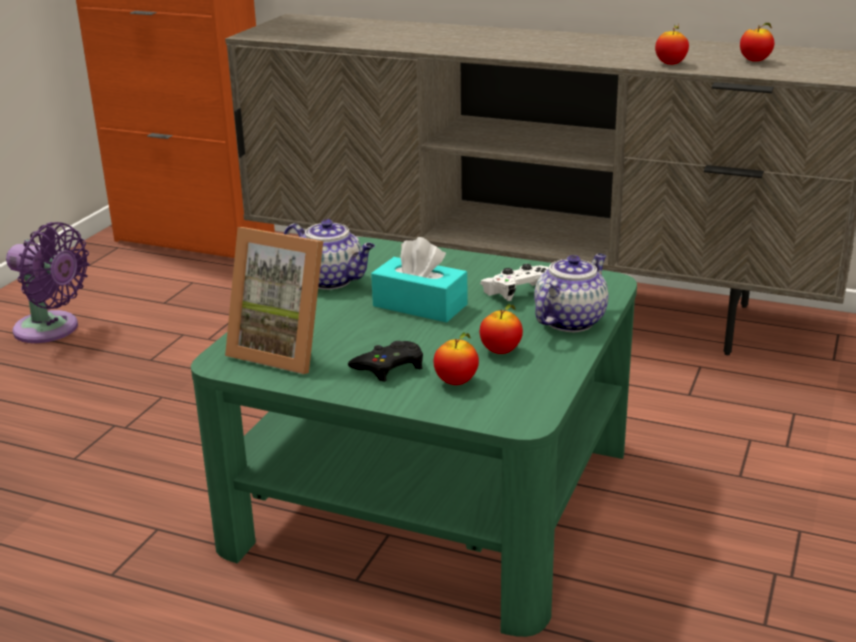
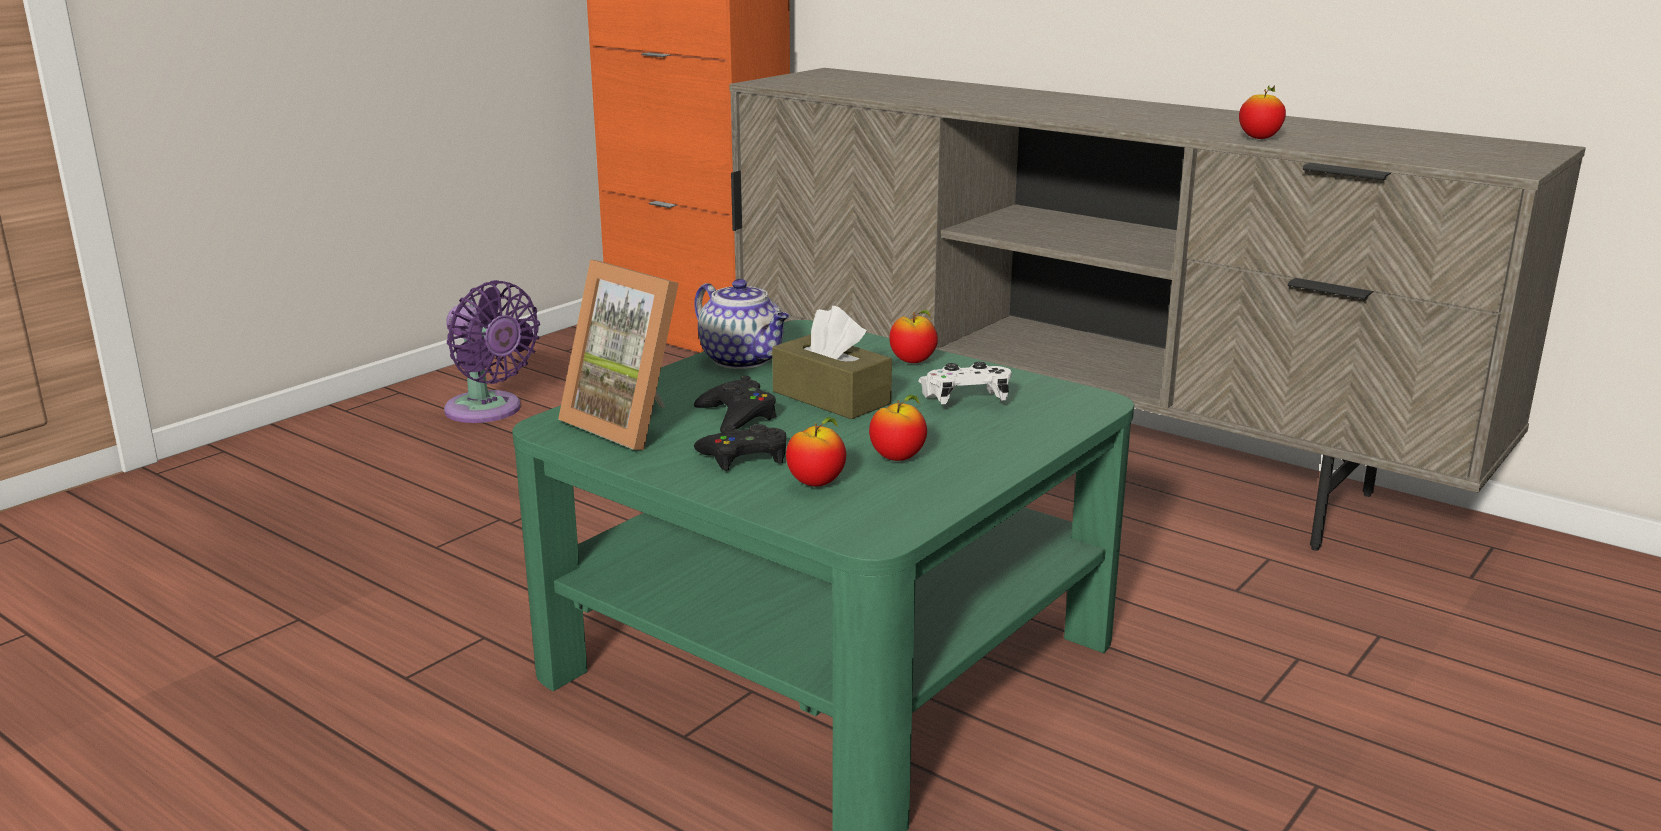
camera: 15 degrees right, 5 degrees down
turquoise tissue box [371,237,467,323] -> brown tissue box [772,306,892,419]
teapot [534,254,609,332] -> none
apple [740,23,774,62] -> apple moved to [889,310,938,363]
none -> black game controller [694,376,776,433]

